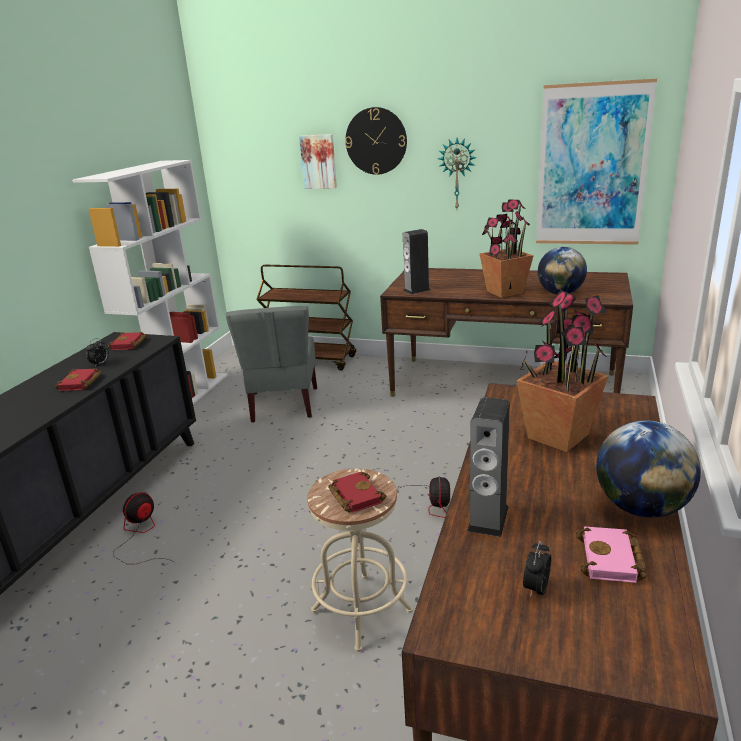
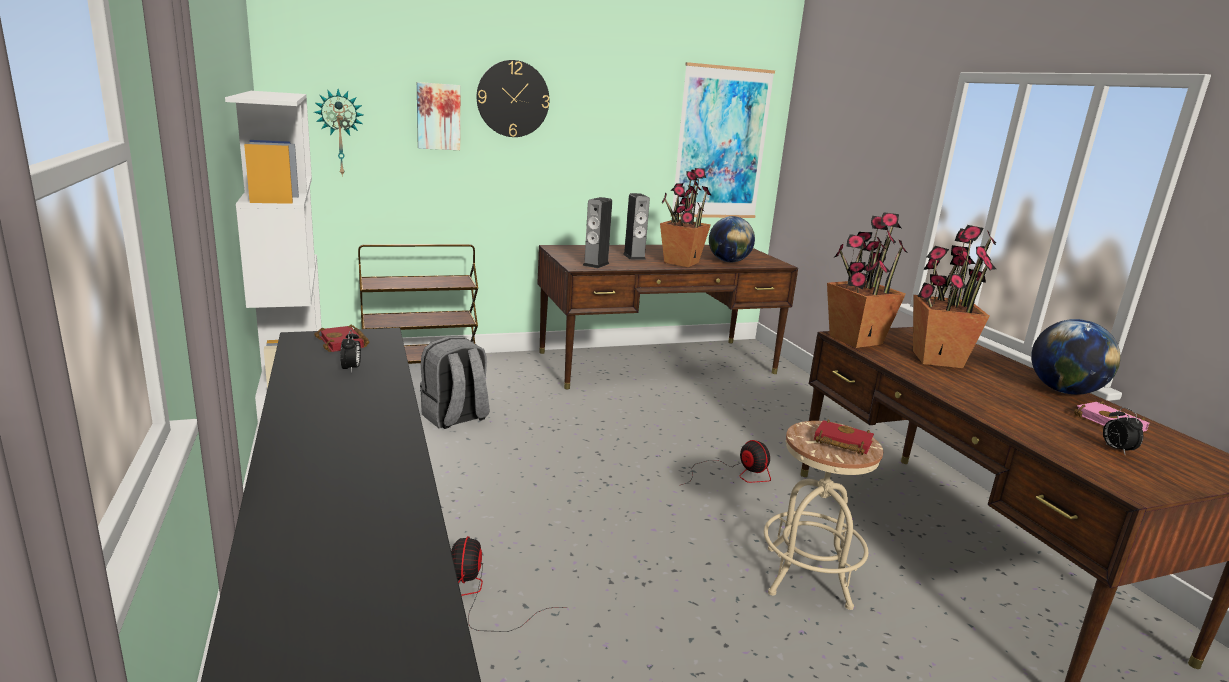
camera: 40 degrees left, 5 degrees down
red book [54,368,102,391] -> none
grey chair [226,306,317,423] -> grey backpack [420,337,489,429]
wall clock [438,138,477,209] -> wall clock moved to [314,89,363,177]
speaker [467,397,510,537] -> speaker moved to [623,193,650,260]
none -> potted plant [827,212,908,348]

